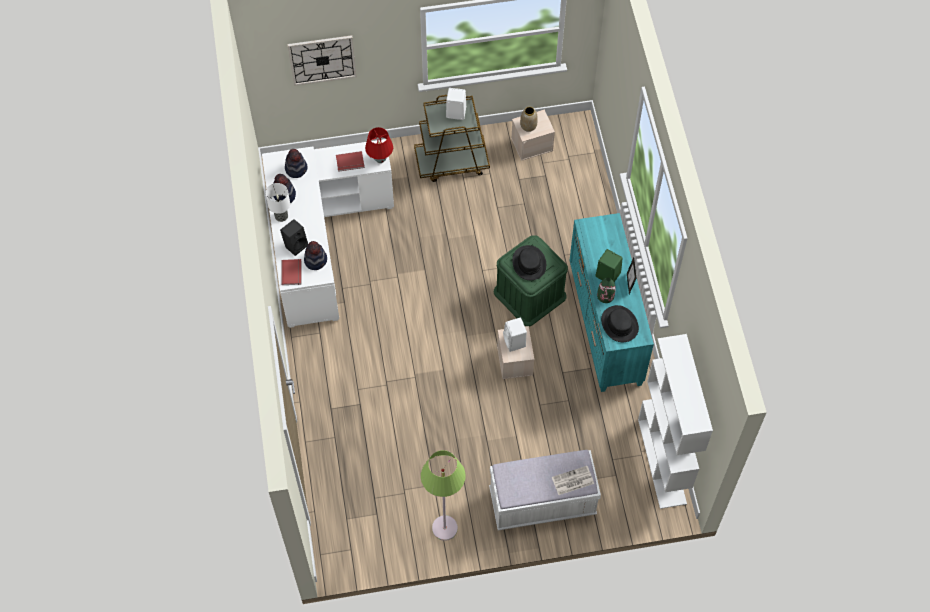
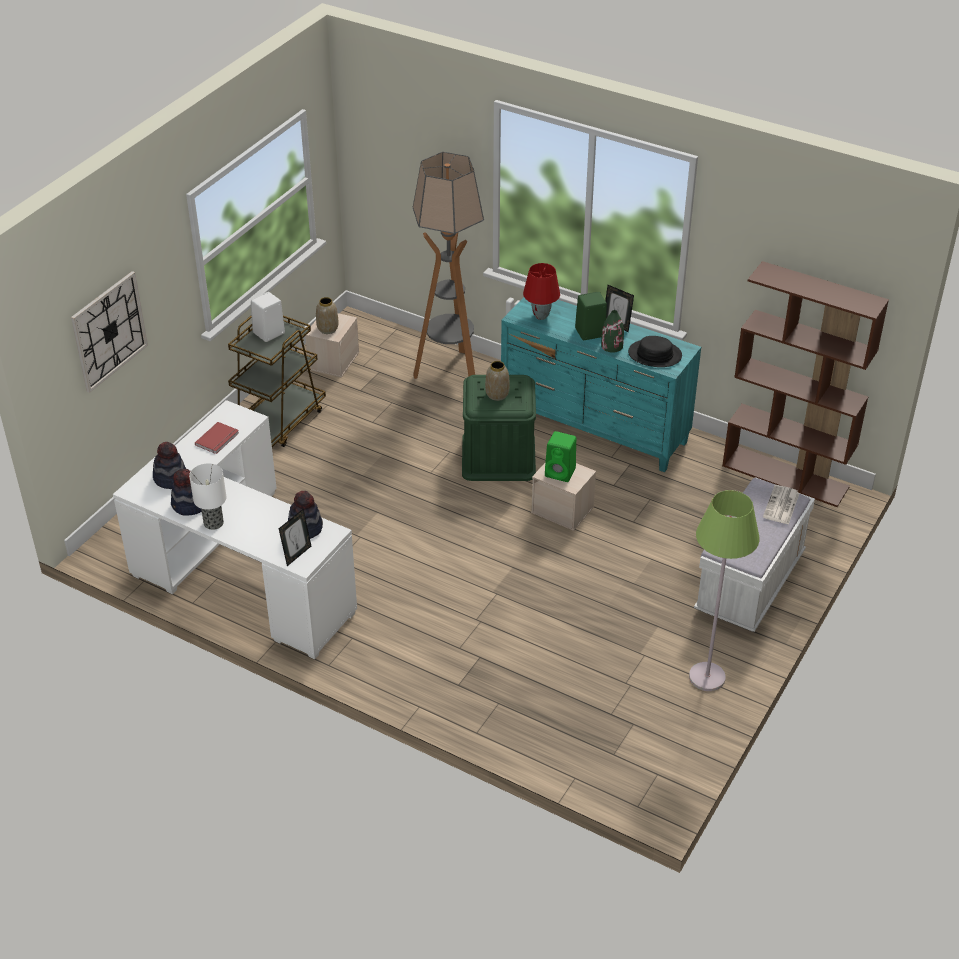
camera: 50 degrees left, 20 degrees down
black speaker [280,219,308,256] -> none
red book [281,259,301,285] -> picture frame [279,509,311,566]
red table lamp [365,127,393,163] -> red table lamp moved to [523,263,560,320]
white speaker [503,318,527,352] -> green speaker [545,431,576,482]
black hat [512,245,546,280] -> vase [485,361,510,401]
white bookcase [638,334,713,509] -> brown bookcase [722,261,889,507]
none -> floor lamp [413,152,484,379]

